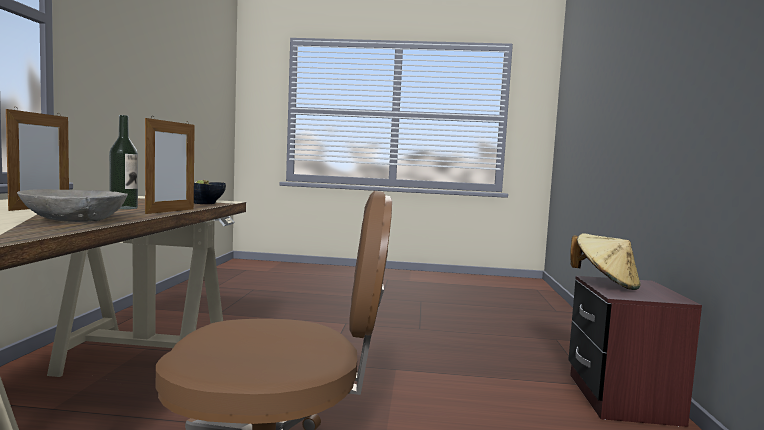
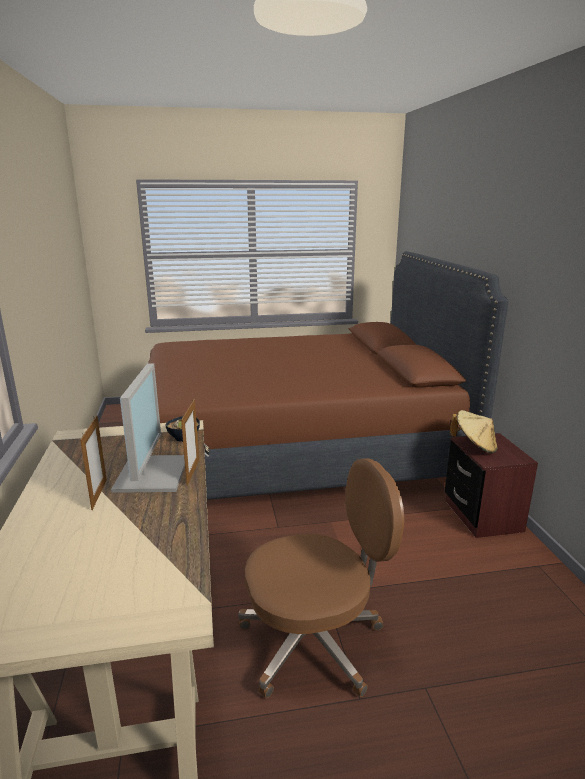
camera: 15 degrees left, 15 degrees up
grey bowl [17,189,128,222] -> none
bottle [109,115,138,209] -> monitor [111,363,185,493]
none -> brown bed [141,251,508,500]

